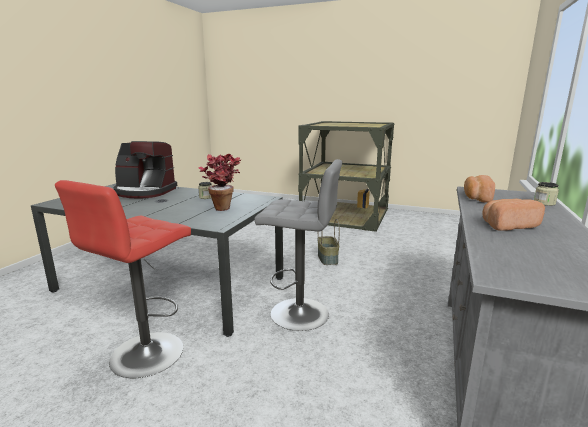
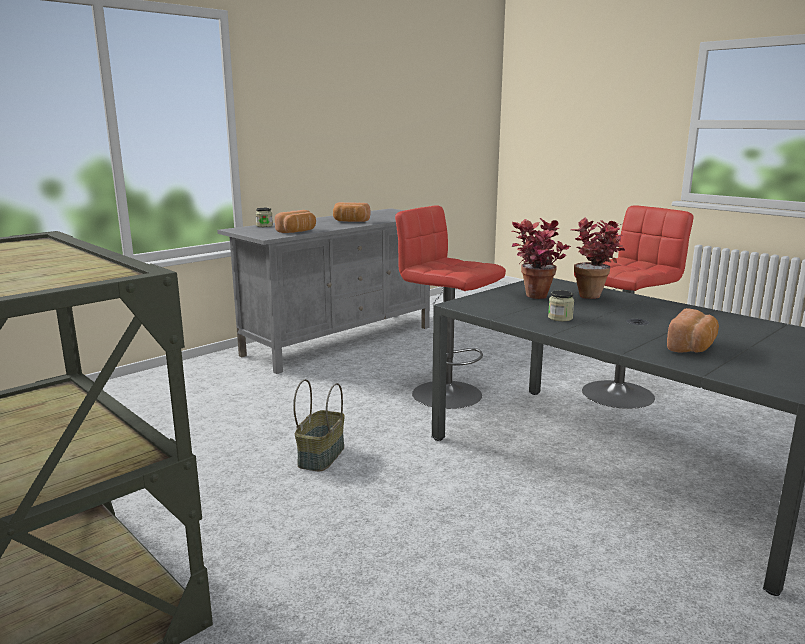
camera: 155 degrees left, 0 degrees up
coffee machine [114,141,177,198] -> bread [667,308,719,353]
grey stool [254,159,342,331] -> red stool [395,205,506,409]
none -> potted plant [571,218,625,299]

